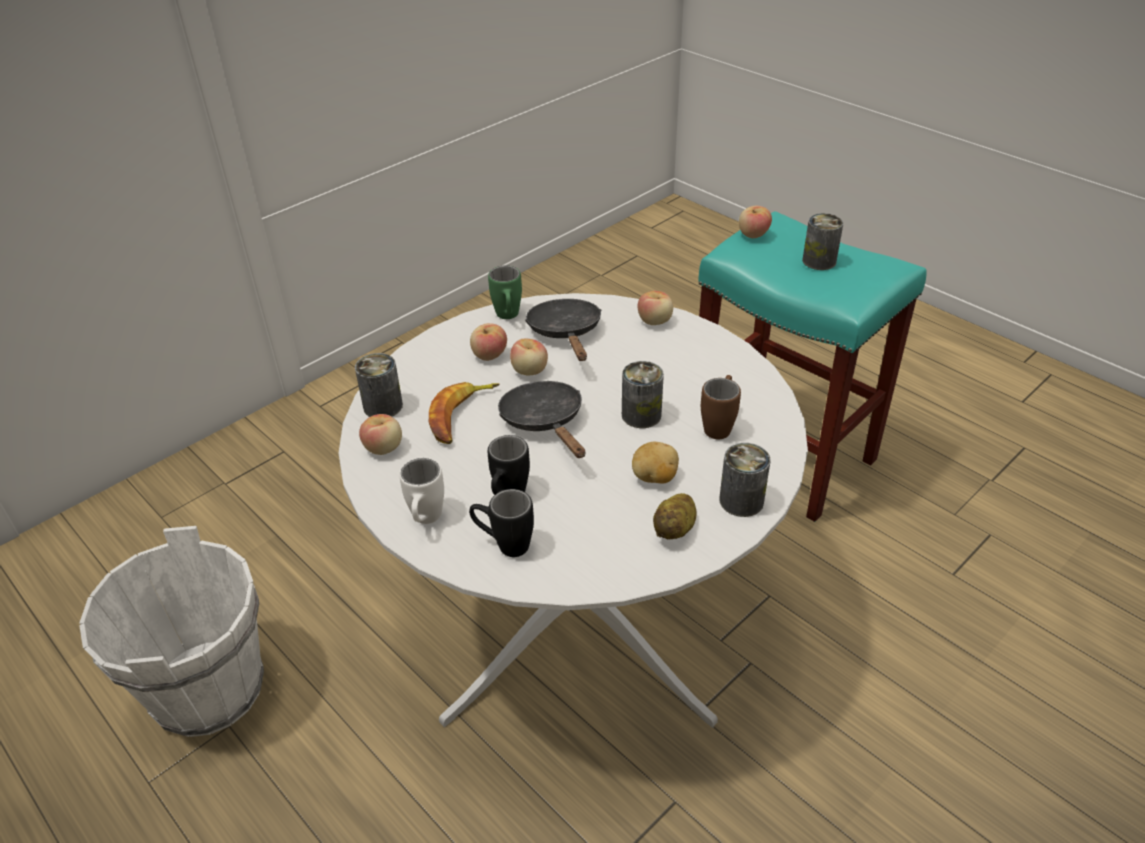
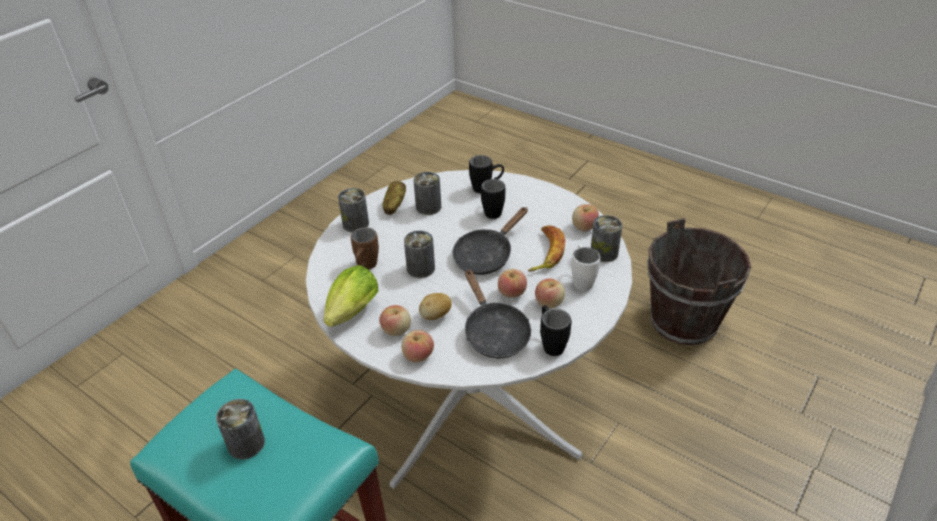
camera: 170 degrees right, 0 degrees up
white bucket [79,526,264,737] -> brown bucket [647,218,751,345]
white mug [400,458,444,524] -> white mug moved to [571,244,600,291]
green mug [488,265,522,319] -> black mug [540,305,571,356]
black frying pan [498,381,585,458] -> black frying pan turned 75 degrees clockwise [452,207,528,275]
potato [632,442,679,484] -> potato moved to [419,293,451,320]
apple [739,206,772,238] -> apple moved to [379,305,411,336]
none -> lettuce [324,265,378,327]
none -> can [413,172,441,215]

